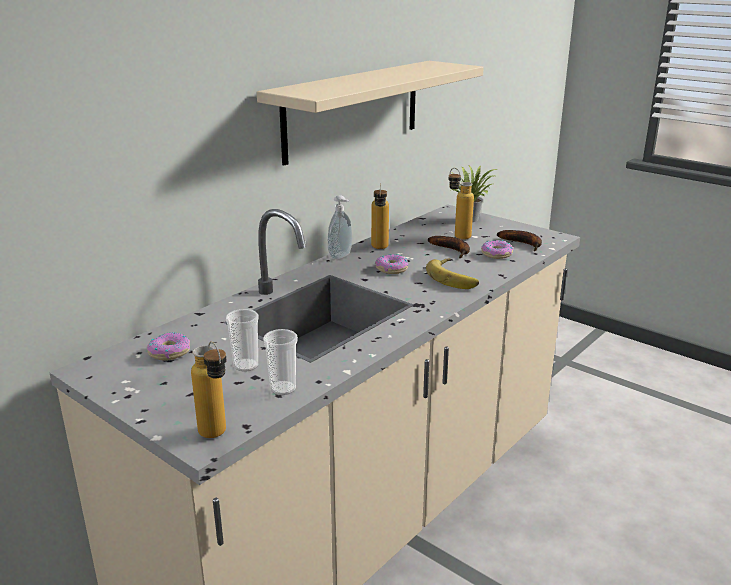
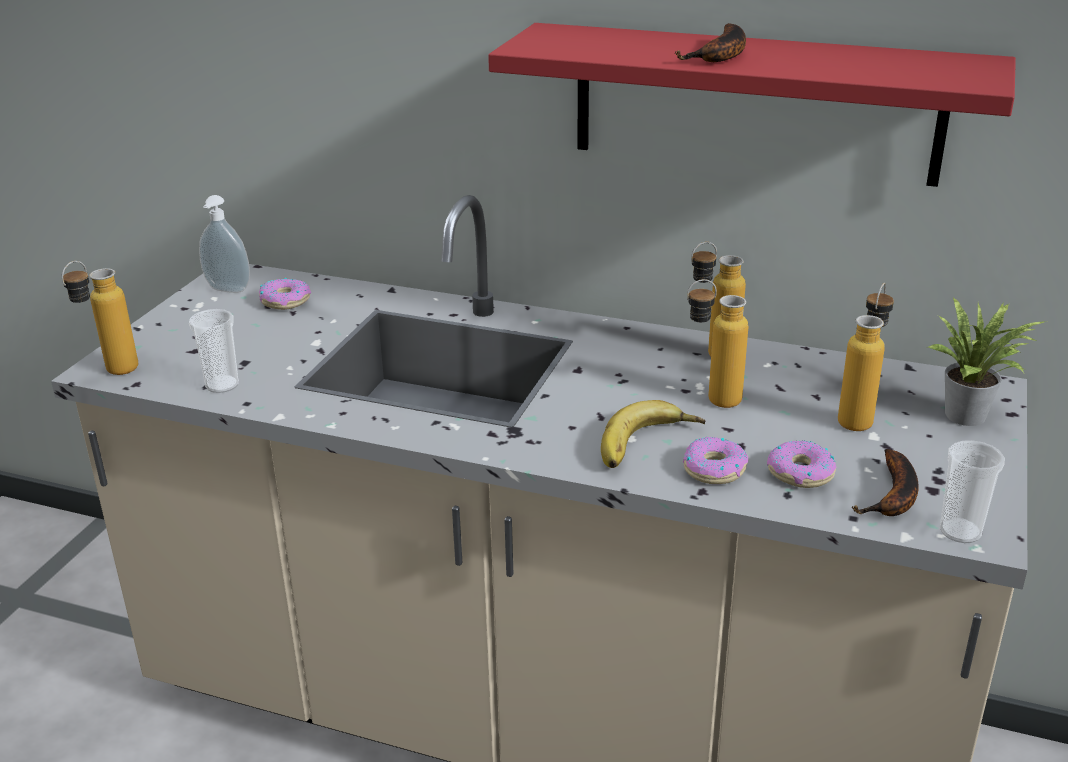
camera: 70 degrees right, 5 degrees up
cup [226,309,259,372] -> cup moved to [940,440,1005,543]
beige shelf [257,61,484,165] -> red shelf [488,23,1016,187]
soap dispenser [328,195,352,260] -> soap dispenser moved to [199,195,250,293]
donut [375,254,408,274] -> donut moved to [683,437,748,484]
banana [428,236,470,258] -> banana moved to [675,23,746,62]
none -> bottle [687,279,748,408]

